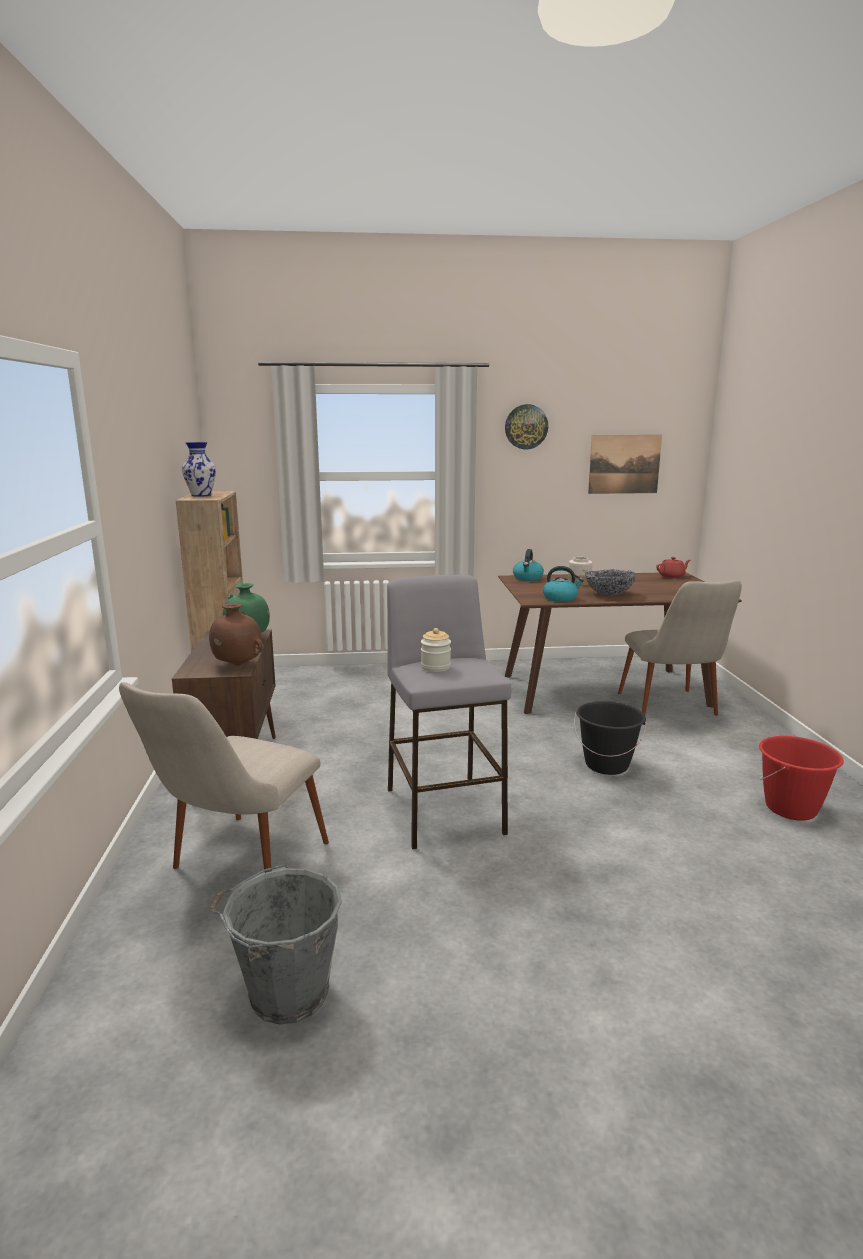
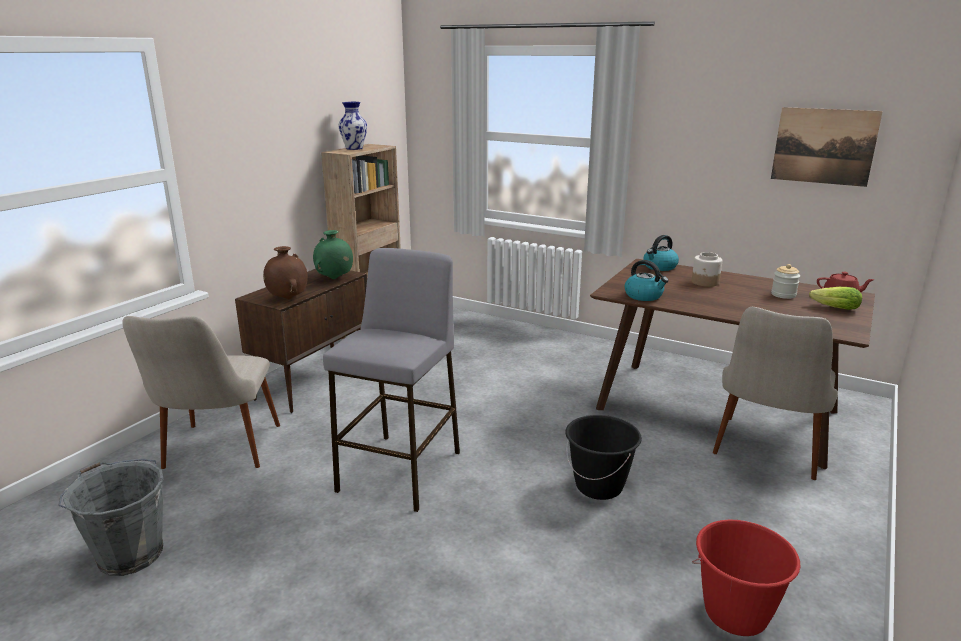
camera: 35 degrees right, 5 degrees up
beige chair [119,682,329,873] -> beige chair turned 60 degrees counterclockwise [122,316,280,469]
jar [421,628,451,672] -> jar moved to [771,264,800,299]
wall clock [505,404,548,449] -> none
bowl [585,569,636,596] -> none
none -> lettuce [809,287,862,310]

